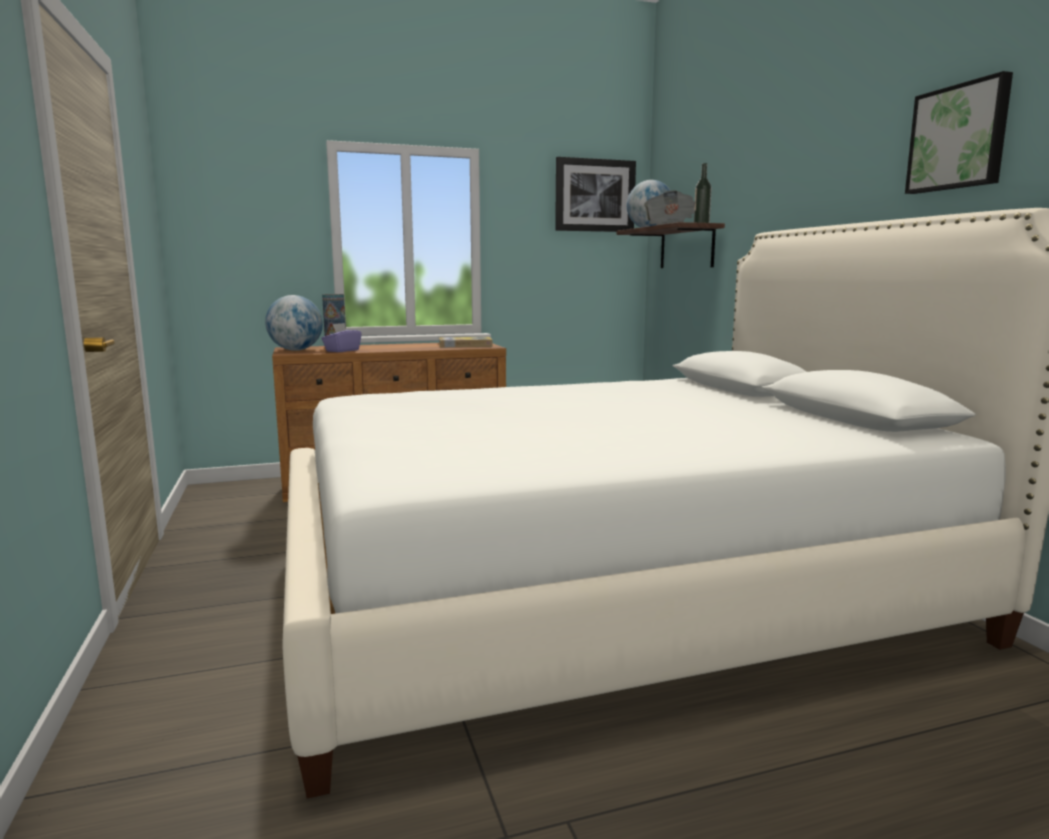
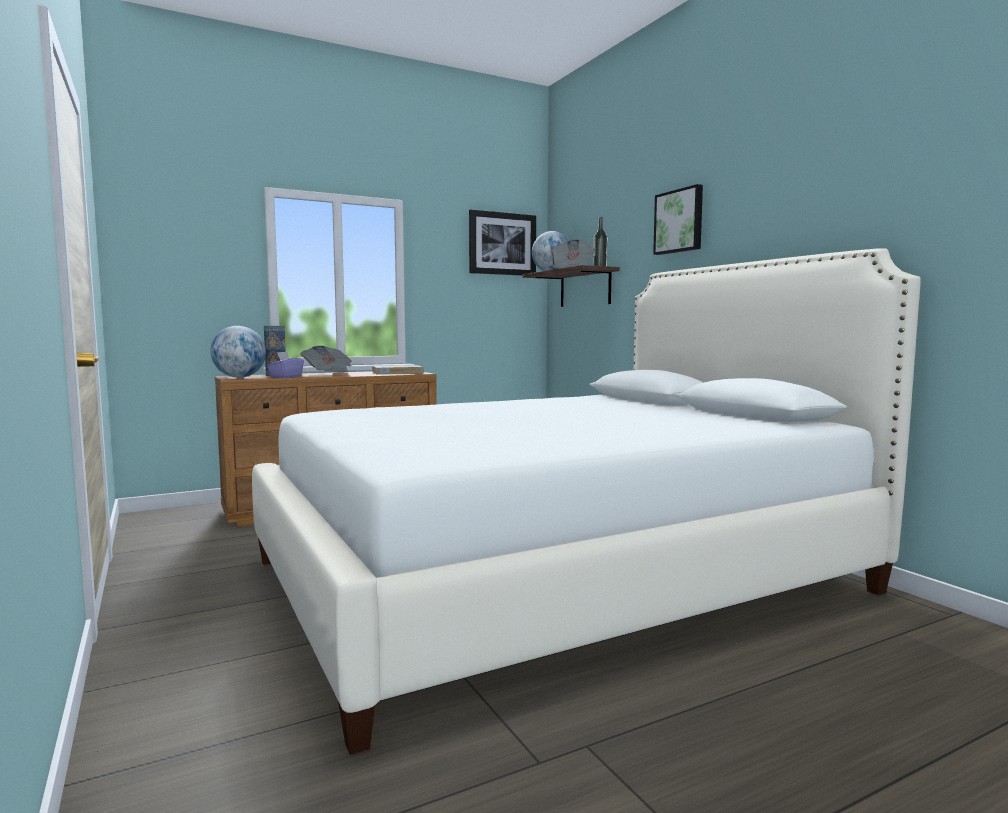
camera: 10 degrees left, 5 degrees down
picture [905,71,1013,194] -> picture moved to [653,184,703,255]
none -> newspaper [301,346,352,373]

